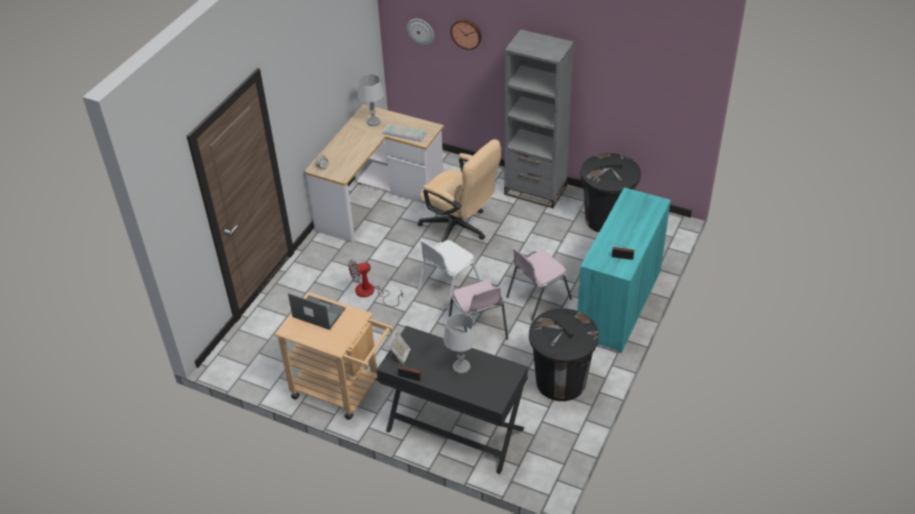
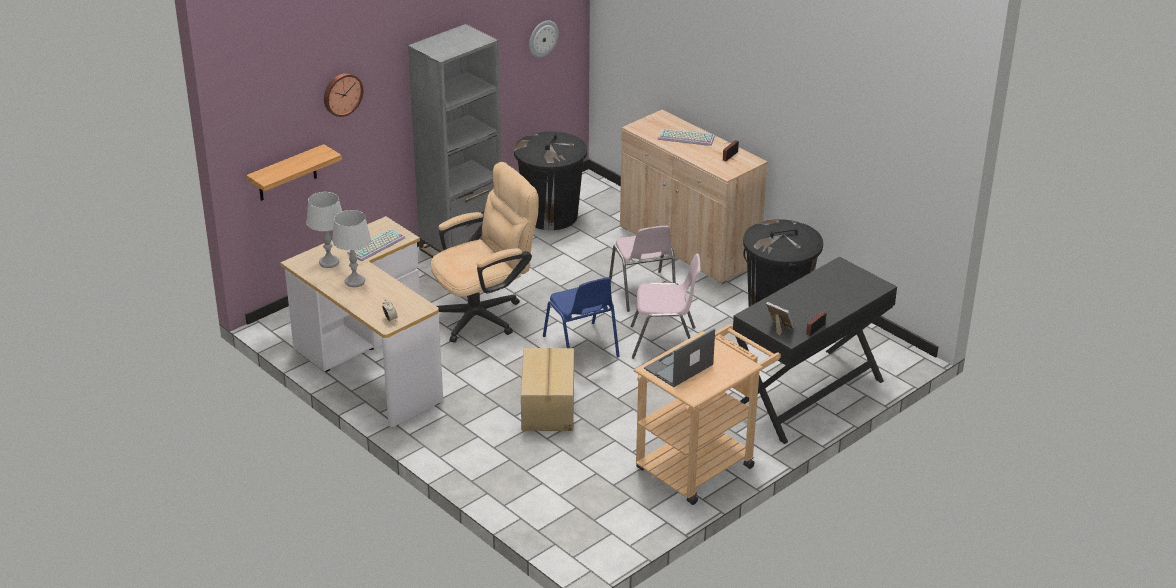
camera: 70 degrees left, 10 degrees down
fan [348,259,403,307] -> cardboard box [521,348,574,431]
wall clock [407,19,434,45] -> wall clock moved to [529,20,559,57]
white chair [418,240,481,310] -> blue chair [543,277,620,358]
grey table lamp [443,313,477,374] -> grey table lamp moved to [332,210,371,287]
turquoise cabinet [577,187,671,353] -> beige cabinet [620,110,768,284]
none -> shelf [246,144,342,201]
none -> keyboard [658,128,715,146]

